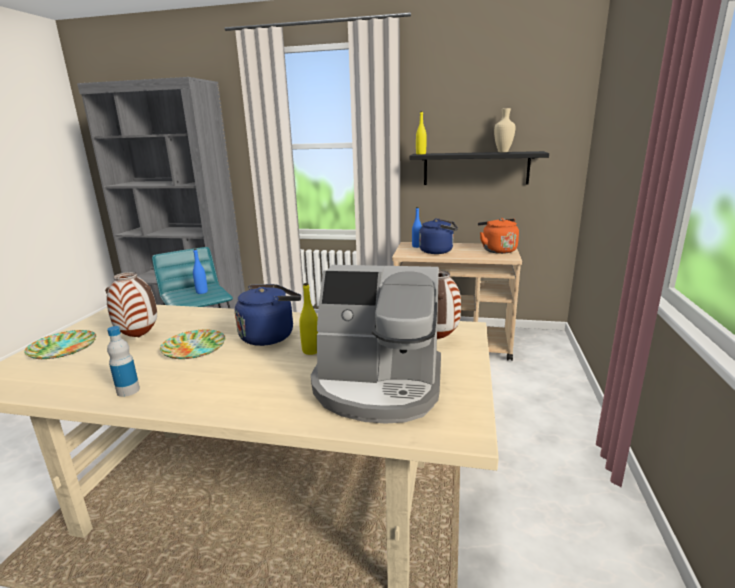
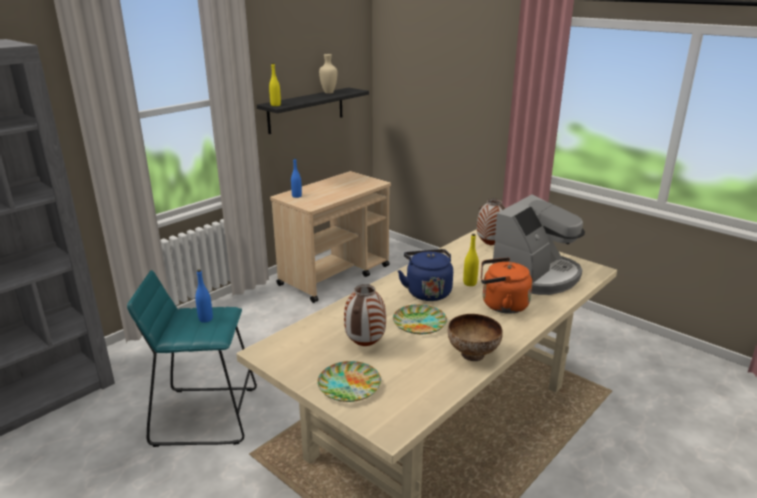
camera: 60 degrees left, 5 degrees up
bottle [107,326,140,397] -> bowl [447,314,503,361]
blue kettle [419,218,458,254] -> none
orange kettle [478,218,519,254] -> orange kettle moved to [481,257,532,314]

